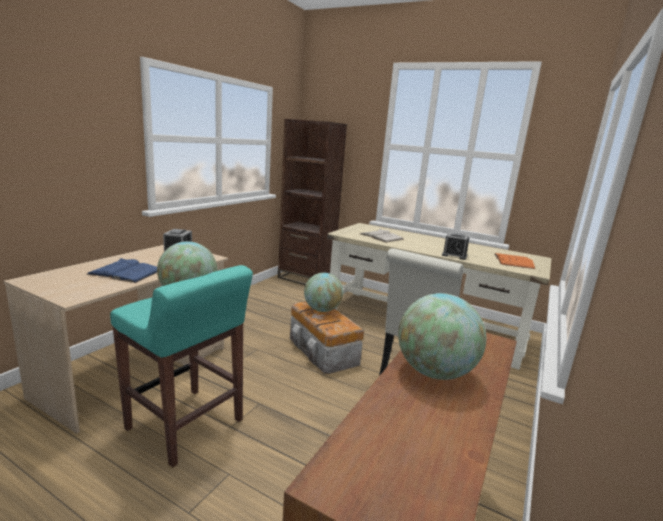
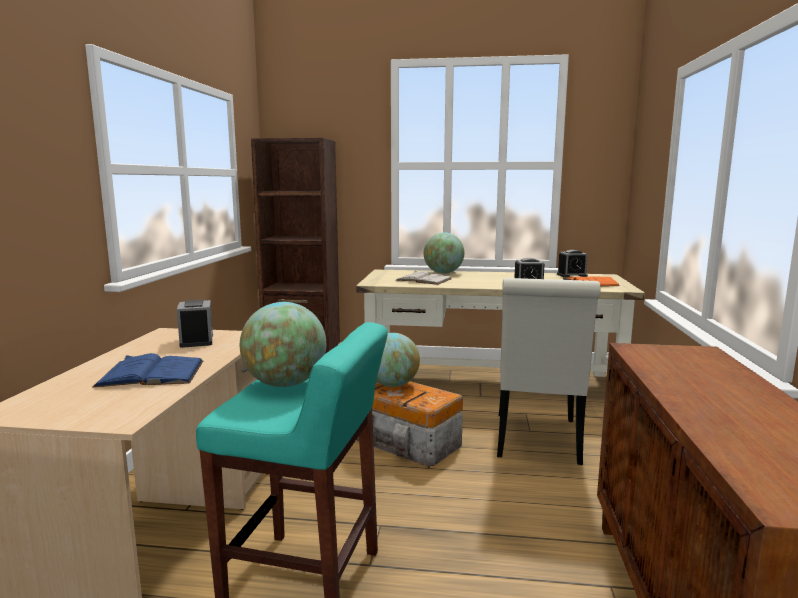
camera: 20 degrees left, 5 degrees down
globe [398,293,486,380] -> globe moved to [423,233,464,273]
none -> alarm clock [557,250,588,277]

